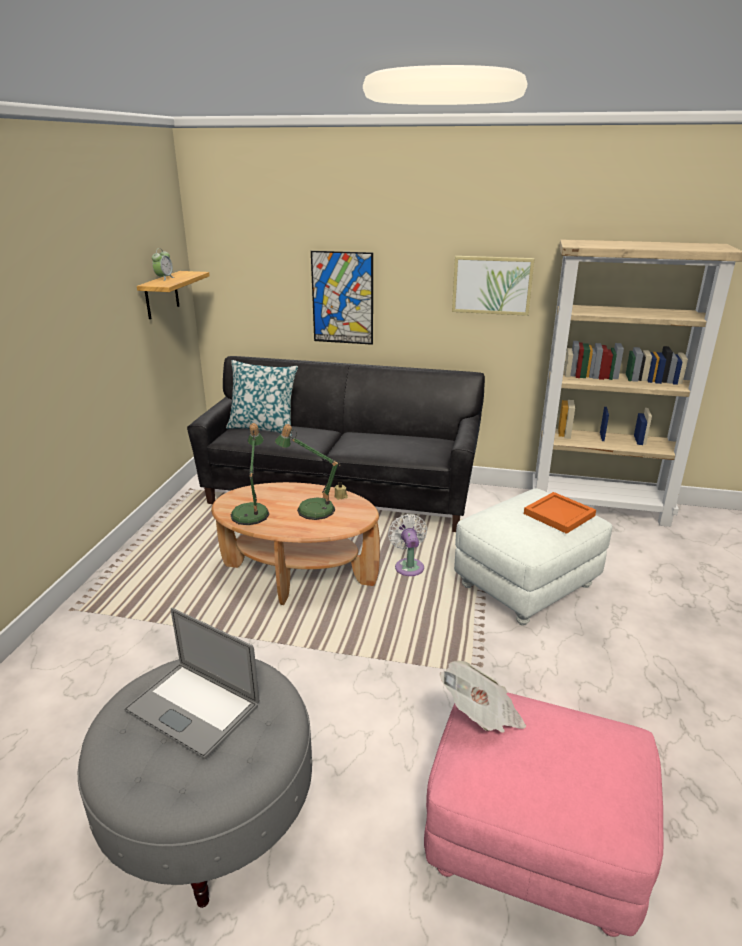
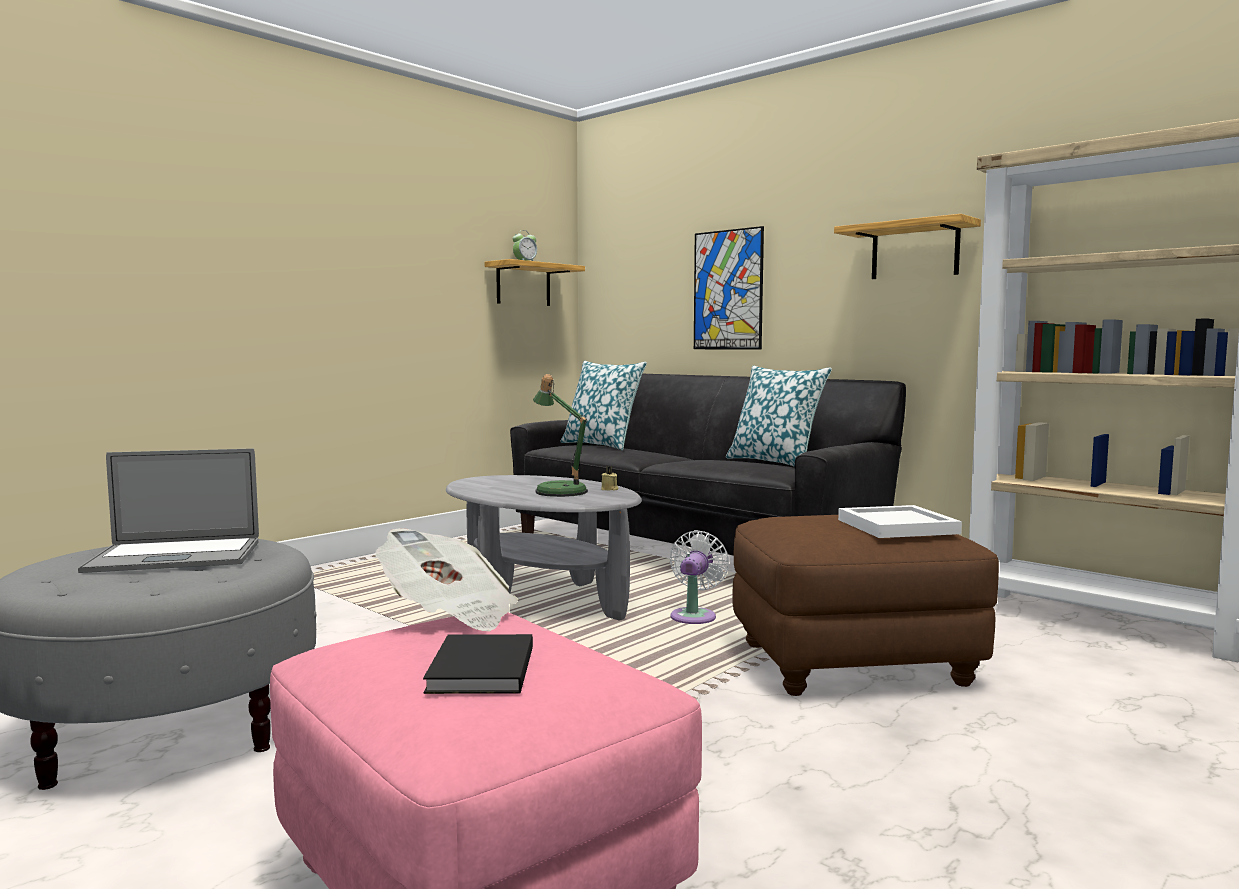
camera: 30 degrees right, 20 degrees down
laptop [124,608,259,759] -> laptop turned 75 degrees counterclockwise [78,449,259,573]
brown coffee table [211,482,380,605] -> grey coffee table [446,475,642,621]
table lamp [231,423,269,525] -> none
picture [452,256,535,316] -> shelf [834,214,981,279]
white ottoman [454,488,612,626] -> brown ottoman [732,515,999,696]
orange tray [524,492,596,534] -> white tray [838,505,962,538]
none -> black book [423,634,533,694]
none -> pillow [726,366,832,467]

